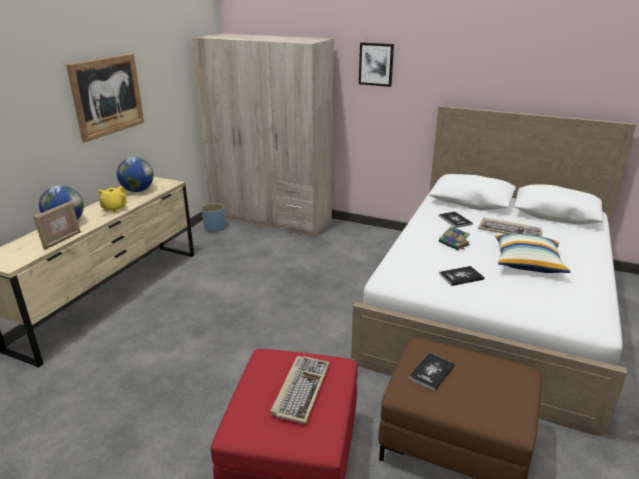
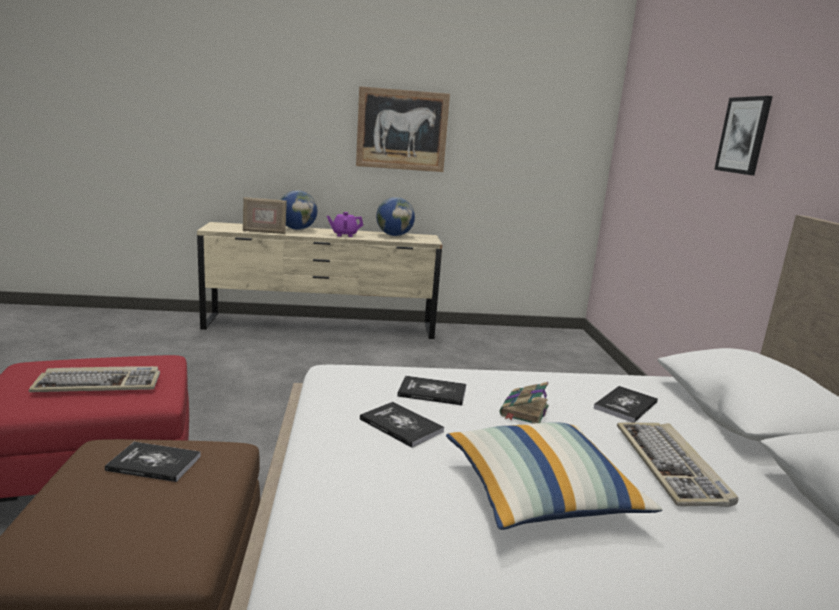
camera: 60 degrees right, 10 degrees down
yellow teapot [98,186,127,212] -> purple teapot [327,212,363,237]
beige wardrobe [192,33,334,238] -> none
blue planter [201,203,225,232] -> none
none -> book [397,376,466,405]

